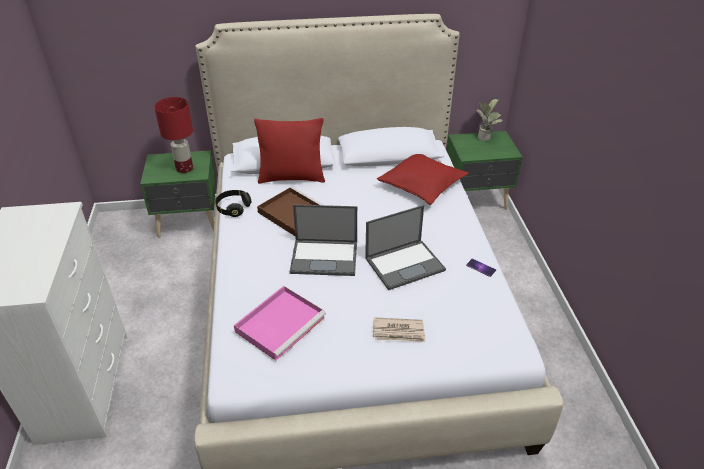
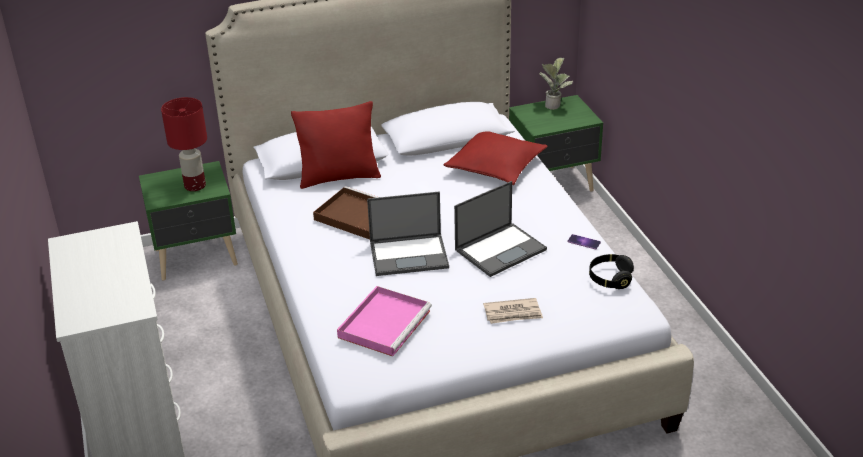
camera: 10 degrees left, 5 degrees down
black headphones [216,190,251,217] -> black headphones moved to [589,254,634,289]

